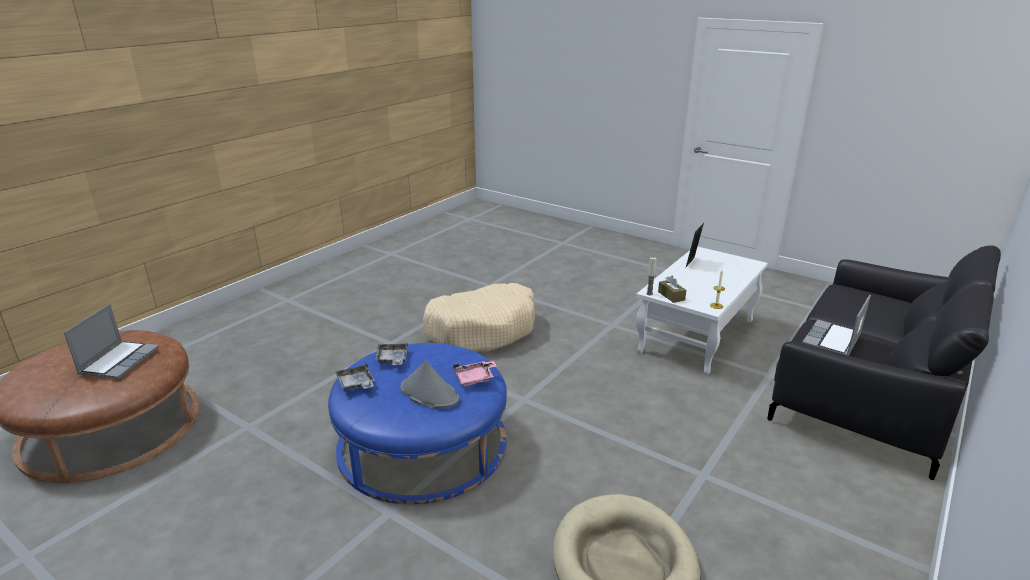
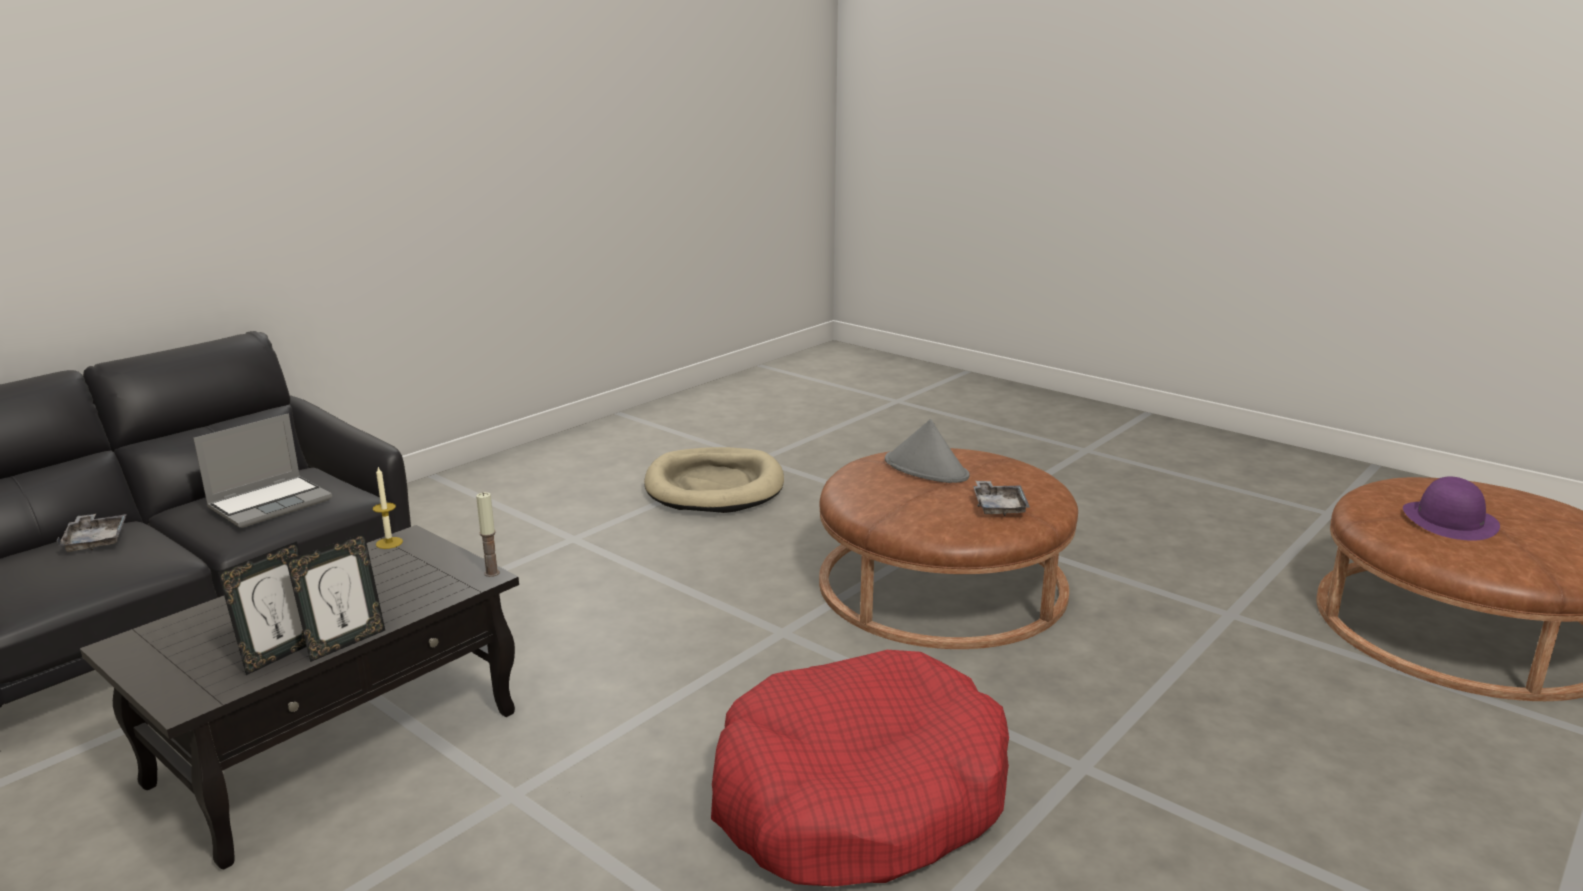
camera: 175 degrees left, 5 degrees down
laptop [64,304,159,379] -> purple hat [1403,477,1500,541]
blue ottoman [328,343,507,504] -> brown ottoman [819,448,1078,649]
grey tray [335,363,375,391] -> grey tray moved to [57,514,127,552]
beige dog bed [423,283,535,351] -> red dog bed [711,650,1009,887]
pink tray [453,361,497,386] -> none
white coffee table [636,247,768,376] -> black coffee table [80,525,519,869]
brown tissue box [658,275,686,303] -> none
none -> picture frame [286,533,385,662]

